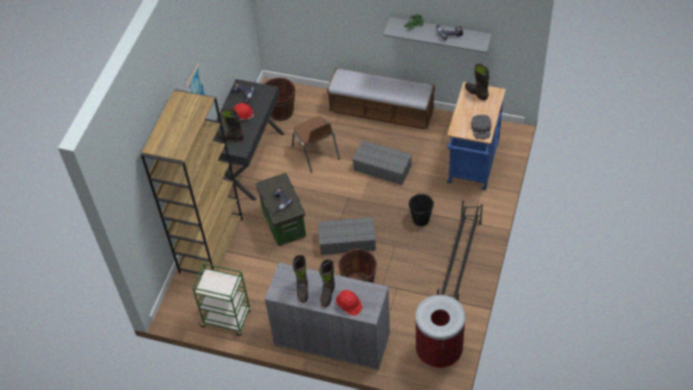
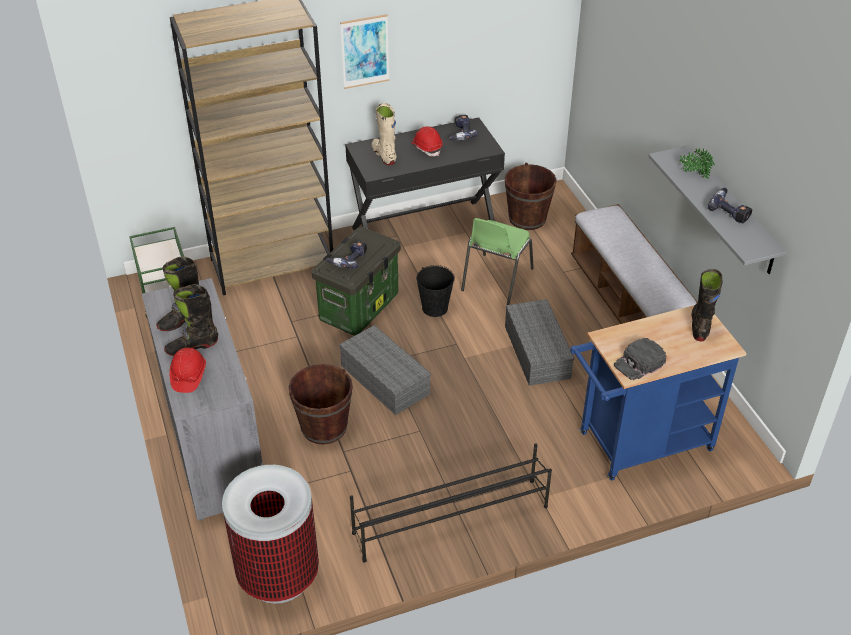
camera: 50 degrees right, 10 degrees down
black boot [216,109,244,142] -> beige boot [371,103,397,165]
brown chair [292,116,340,173] -> green chair [461,218,534,305]
black bucket [408,194,434,226] -> black bucket moved to [416,265,455,317]

